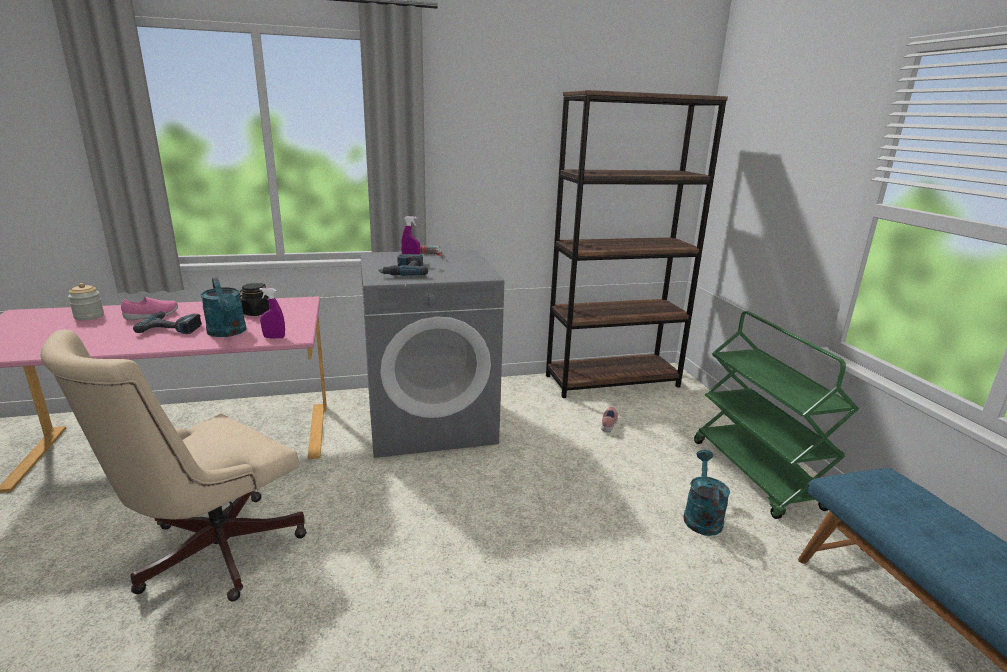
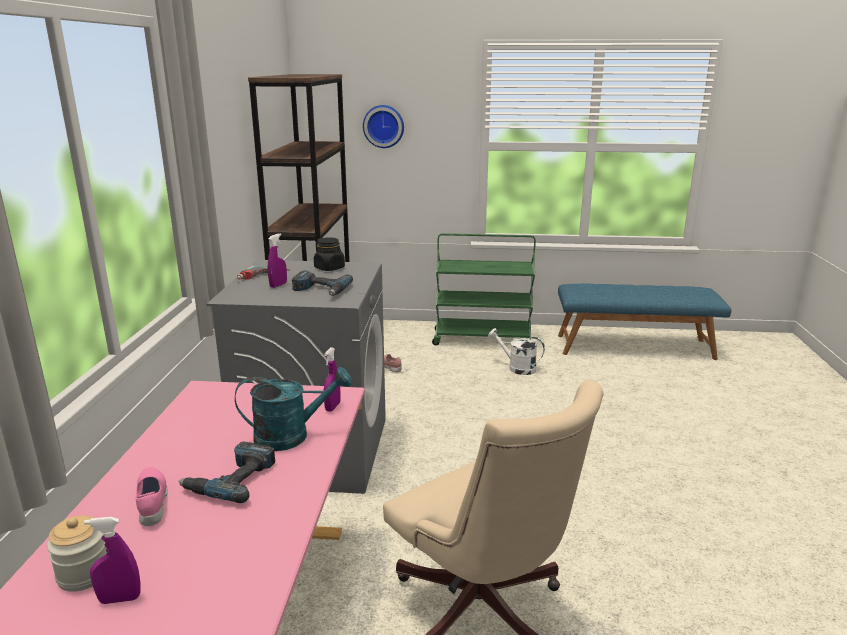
camera: 70 degrees left, 0 degrees up
black jar [240,283,270,316] -> black jar moved to [314,237,345,271]
turquoise watering can [683,450,730,536] -> white watering can [488,328,545,375]
none -> purple spray bottle [84,517,141,604]
none -> wall clock [363,105,404,148]

